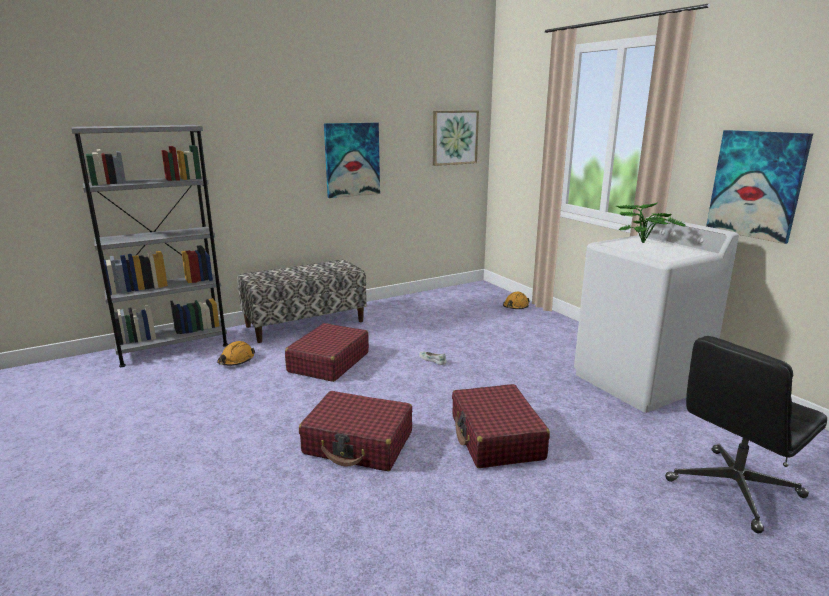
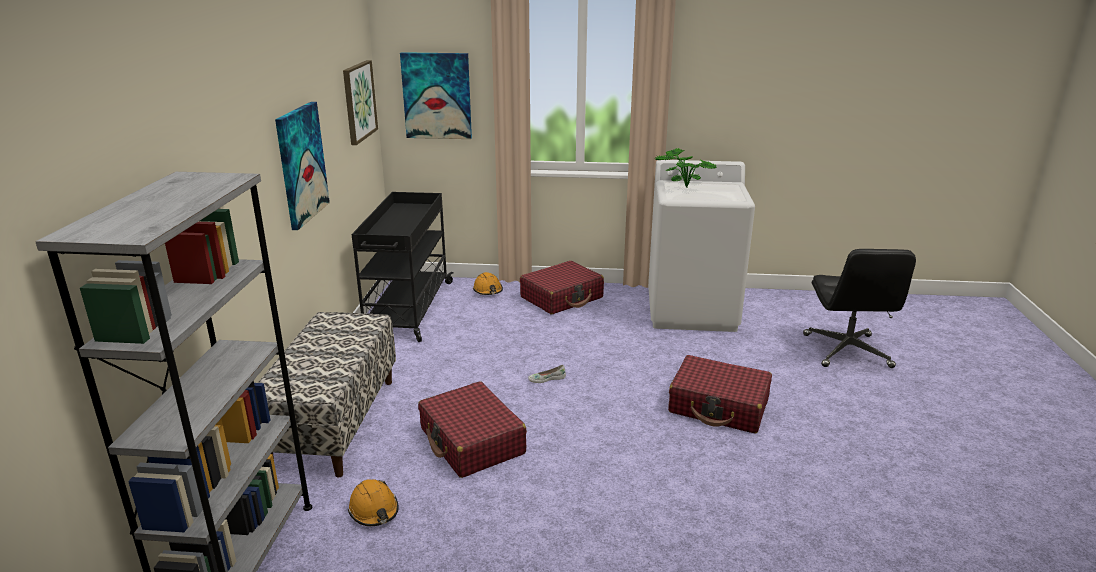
camera: 55 degrees left, 5 degrees up
red suitcase [299,391,412,471] -> red suitcase moved to [520,261,604,314]
picture [706,130,813,244] -> picture moved to [400,52,472,139]
none -> black cart [352,192,454,342]

